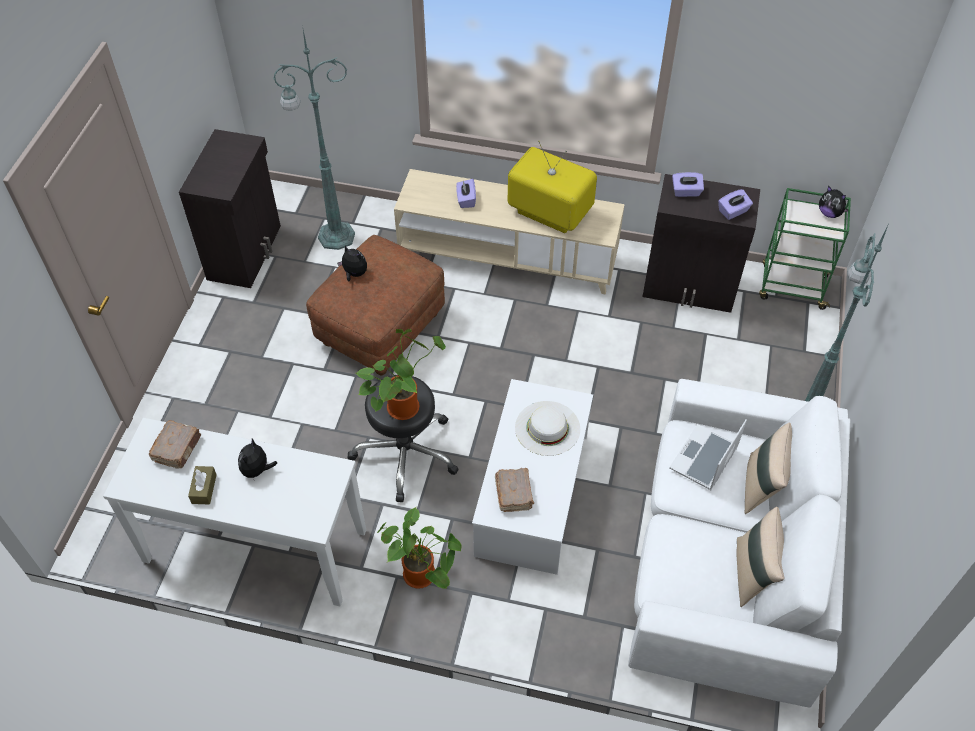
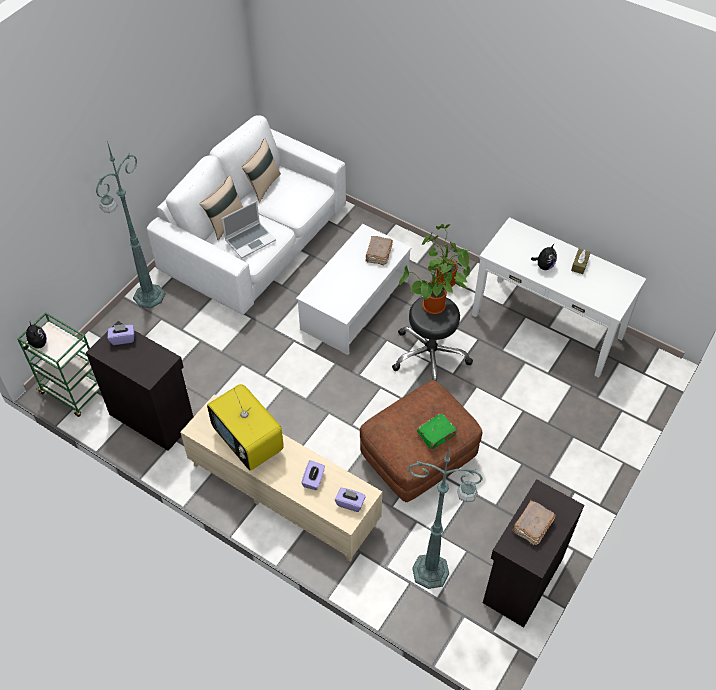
camera: 160 degrees left, 0 degrees up
brown book [149,420,201,468] -> brown book moved to [512,500,555,545]
plush toy [337,245,367,282] -> green book [417,414,457,449]
white hat [515,401,580,456] -> none
purple tissue box [672,172,704,197] -> purple tissue box moved to [335,488,366,512]

